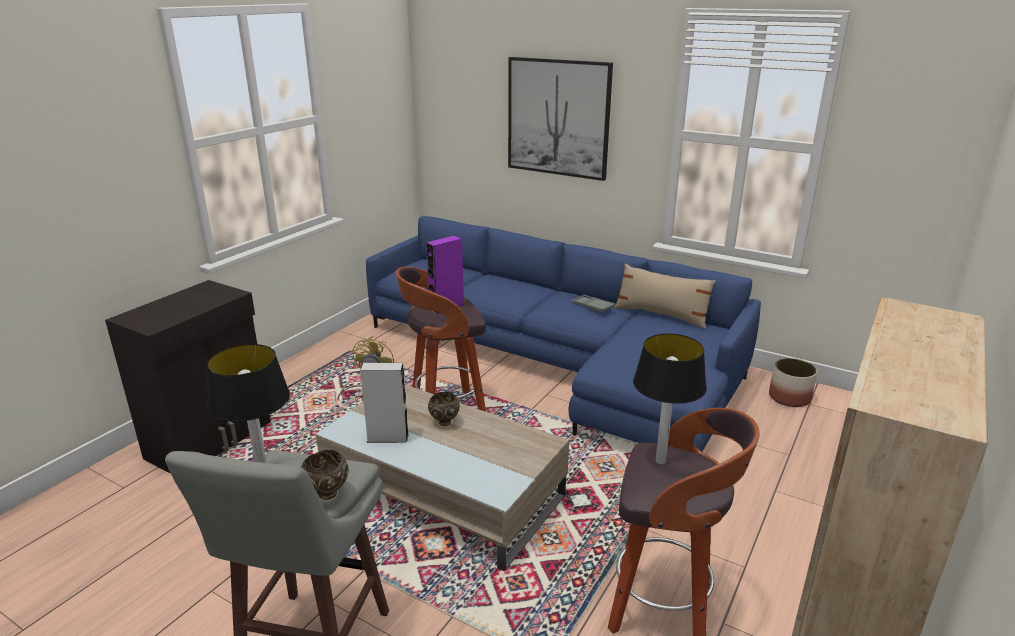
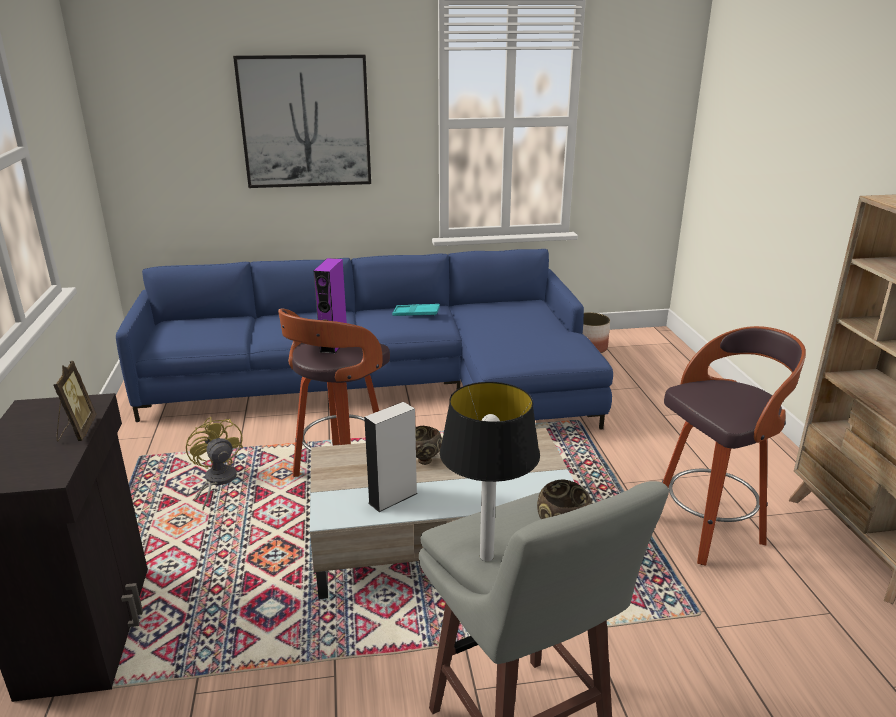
camera: 40 degrees left, 0 degrees up
grey tray [571,295,615,313] -> turquoise tray [392,304,440,316]
beige pillow [614,263,716,329] -> none
table lamp [633,333,707,465] -> none
none -> picture frame [53,361,96,441]

